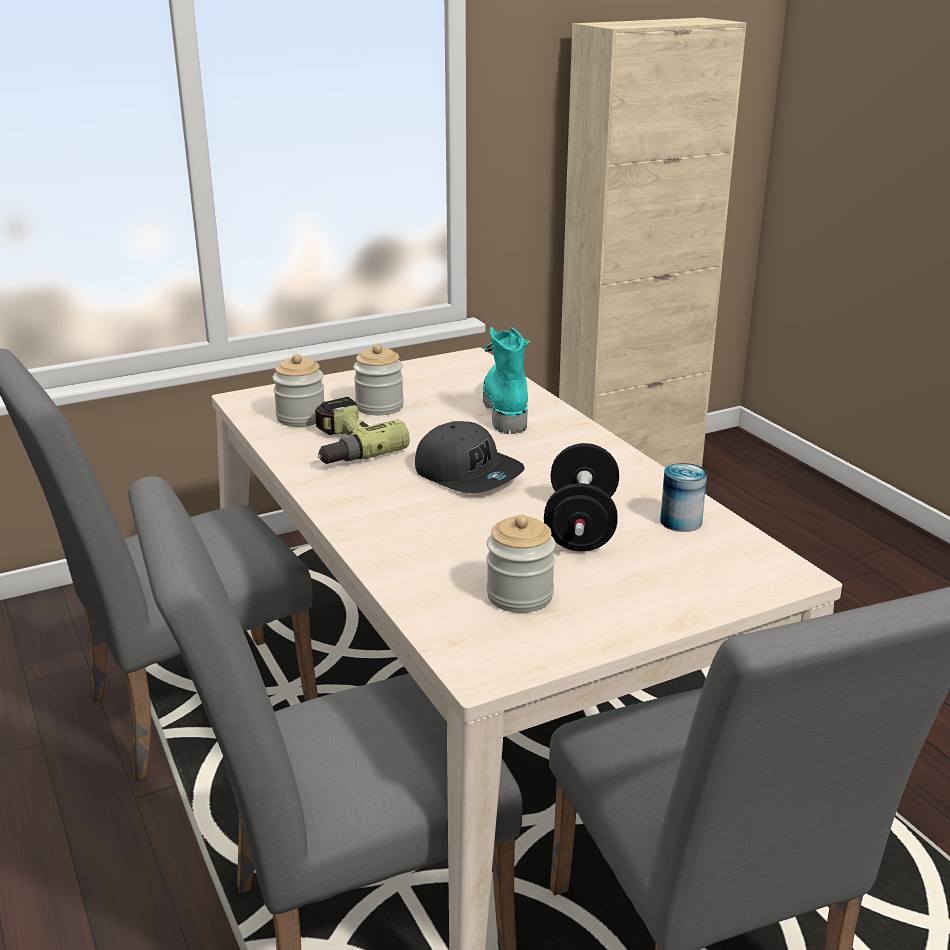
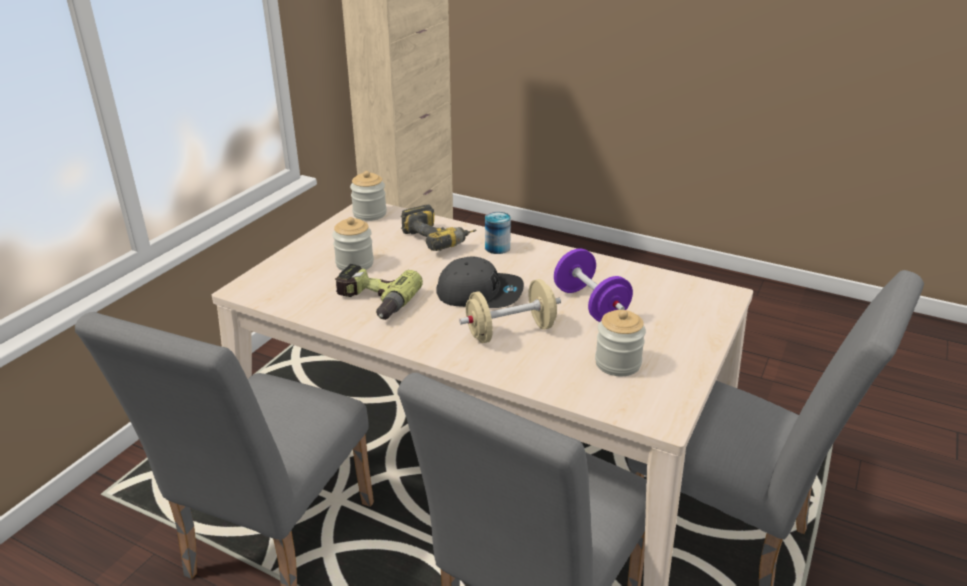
camera: 35 degrees left, 5 degrees up
jar [273,354,324,427] -> jar moved to [350,171,387,221]
turquoise boot [483,327,530,434] -> power drill [401,205,476,251]
black dumbbell [544,443,619,551] -> purple dumbbell [554,248,633,322]
can [660,463,707,532] -> can moved to [485,212,511,254]
none -> beige dumbbell [459,279,561,343]

